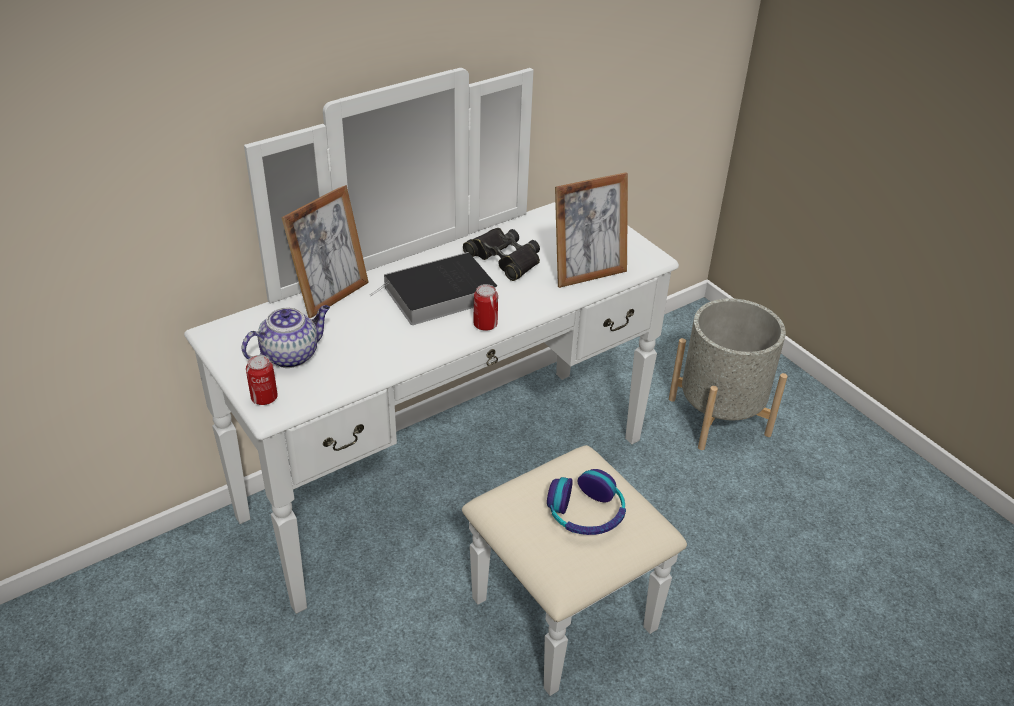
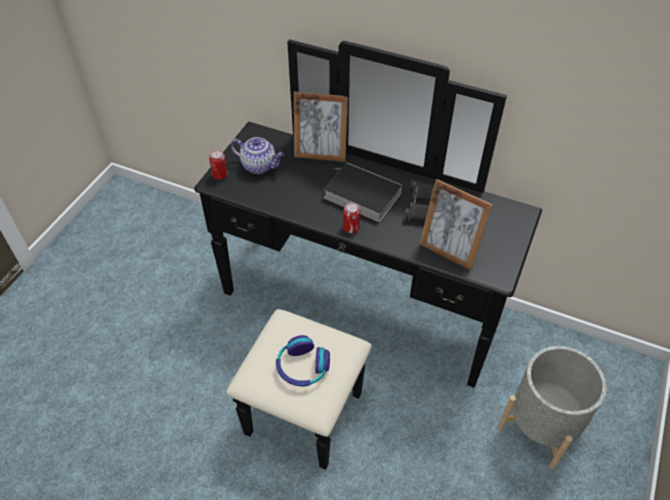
camera: 60 degrees right, 10 degrees up
white dresser [184,68,687,696] -> black dresser [194,39,542,470]

